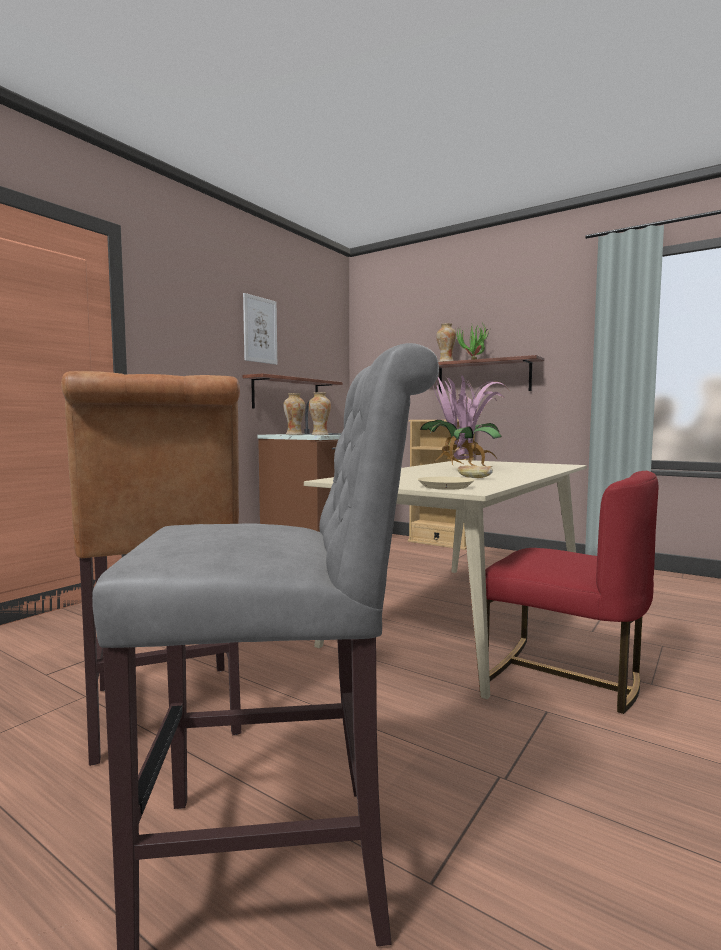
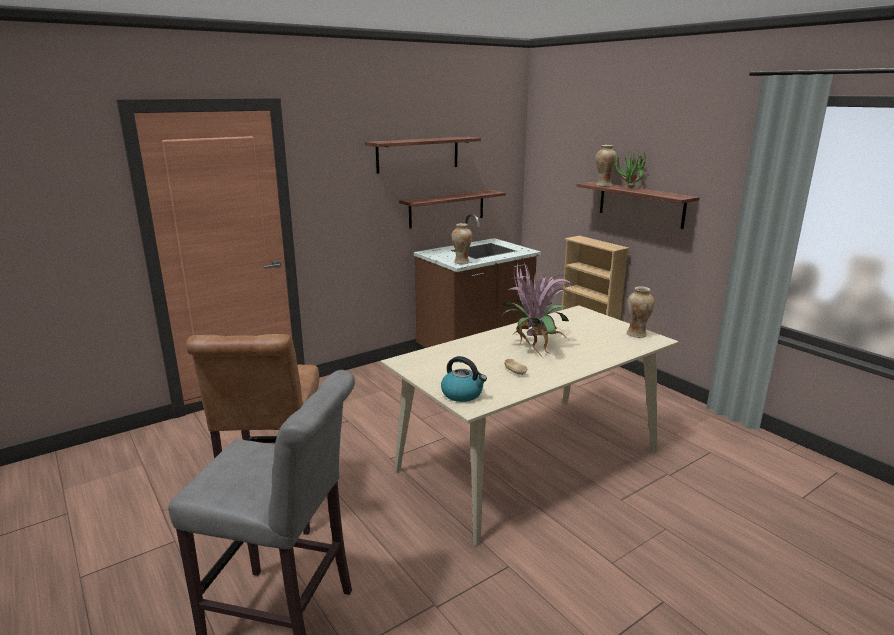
camera: 20 degrees right, 15 degrees up
picture [243,293,277,365] -> shelf [365,137,481,174]
vase [283,393,305,435] -> vase moved to [627,286,655,338]
beige plate [418,477,474,489] -> kettle [441,356,487,402]
red chair [485,471,658,714] -> none

